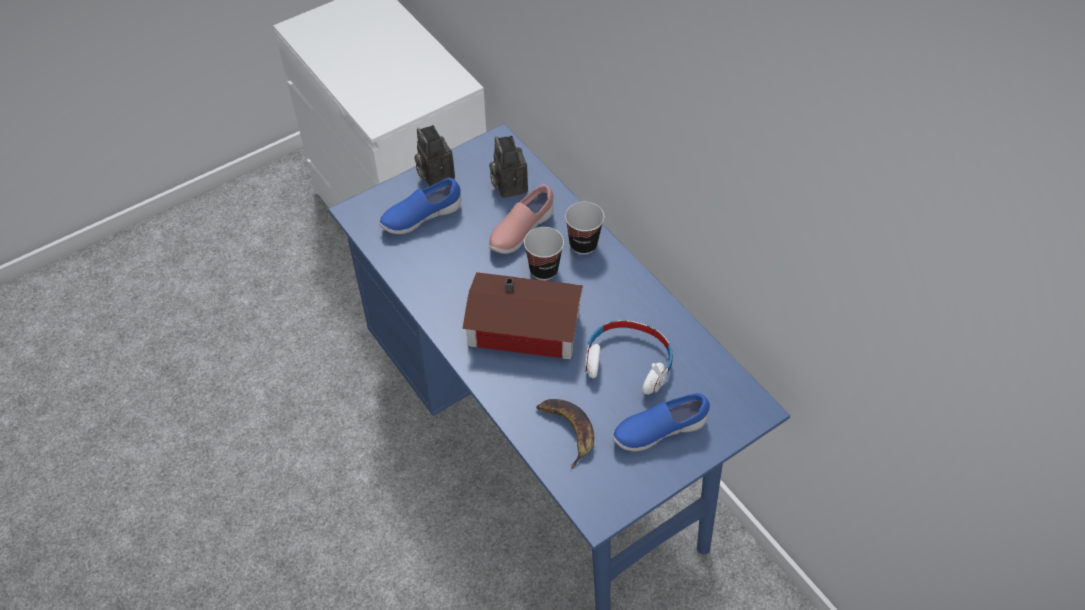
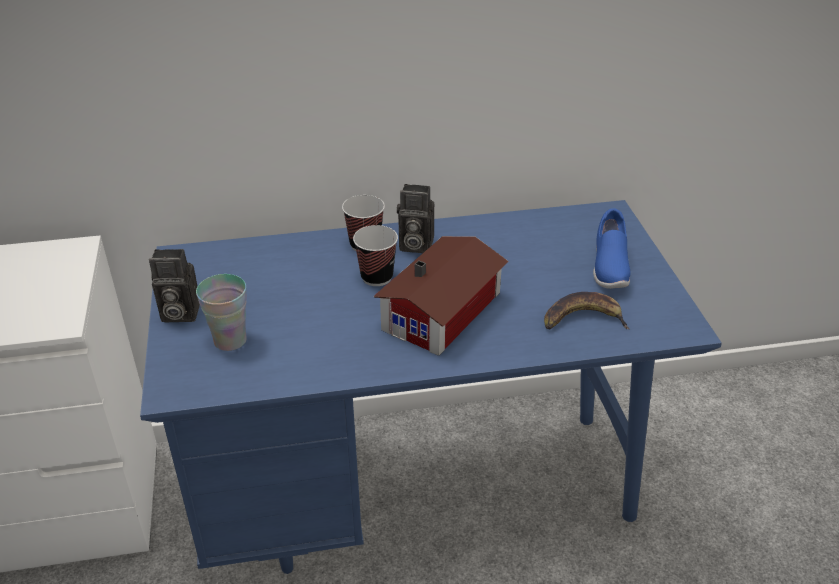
camera: 65 degrees left, 15 degrees down
blue shoe [379,178,461,234] -> cup [196,274,247,351]
pink shoe [488,184,554,254] -> none
camera [489,136,528,198] -> camera moved to [397,184,434,253]
white headphones [585,320,673,395] -> none

